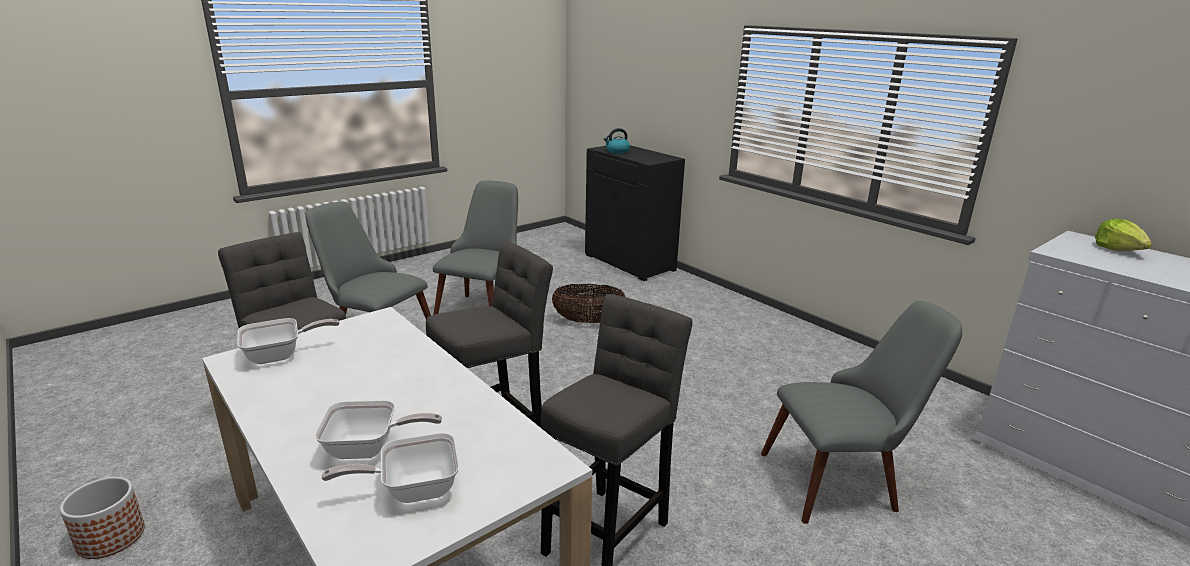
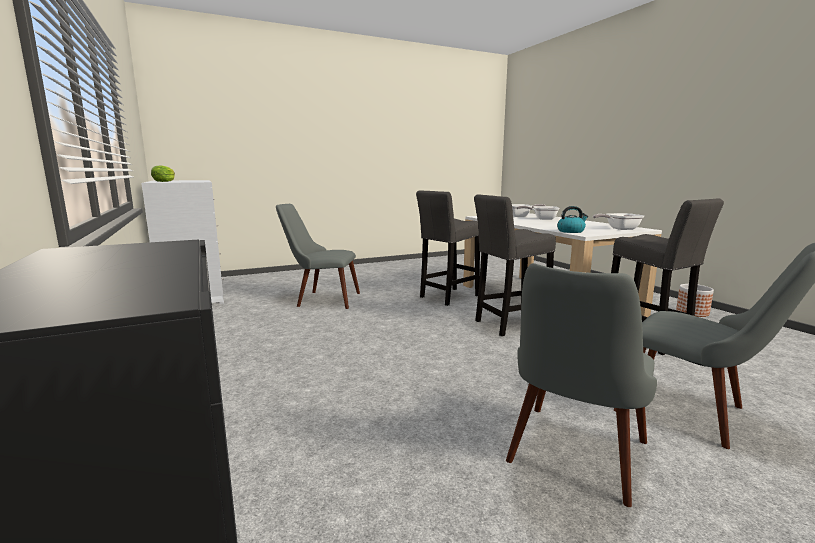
camera: 165 degrees left, 10 degrees down
basket [552,284,625,323] -> none
kettle [604,128,630,154] -> kettle moved to [557,206,588,233]

